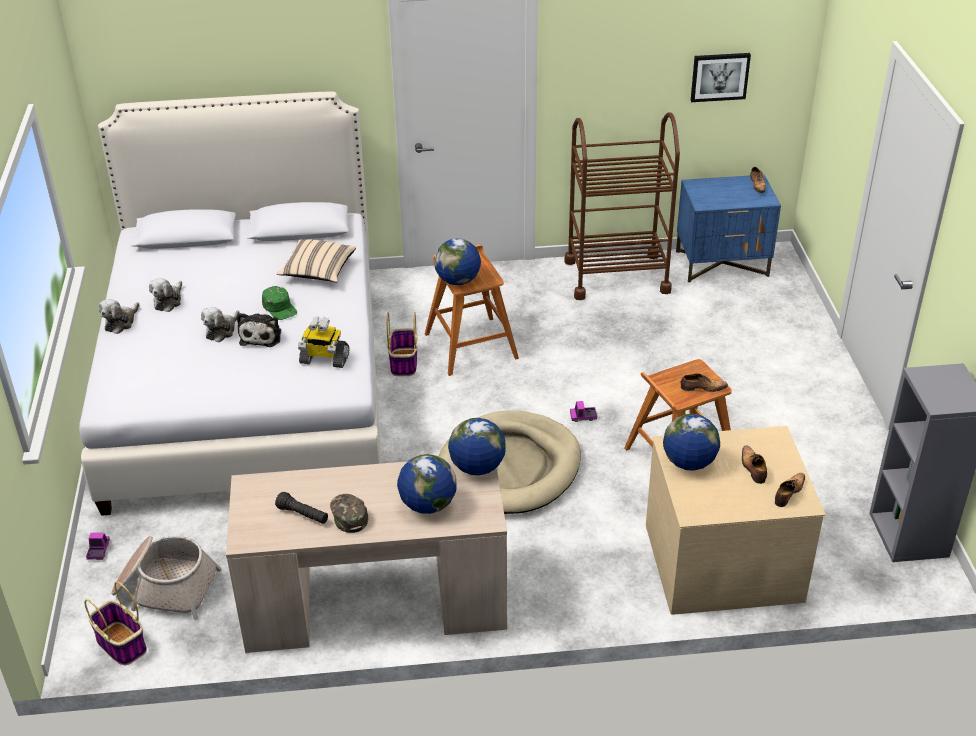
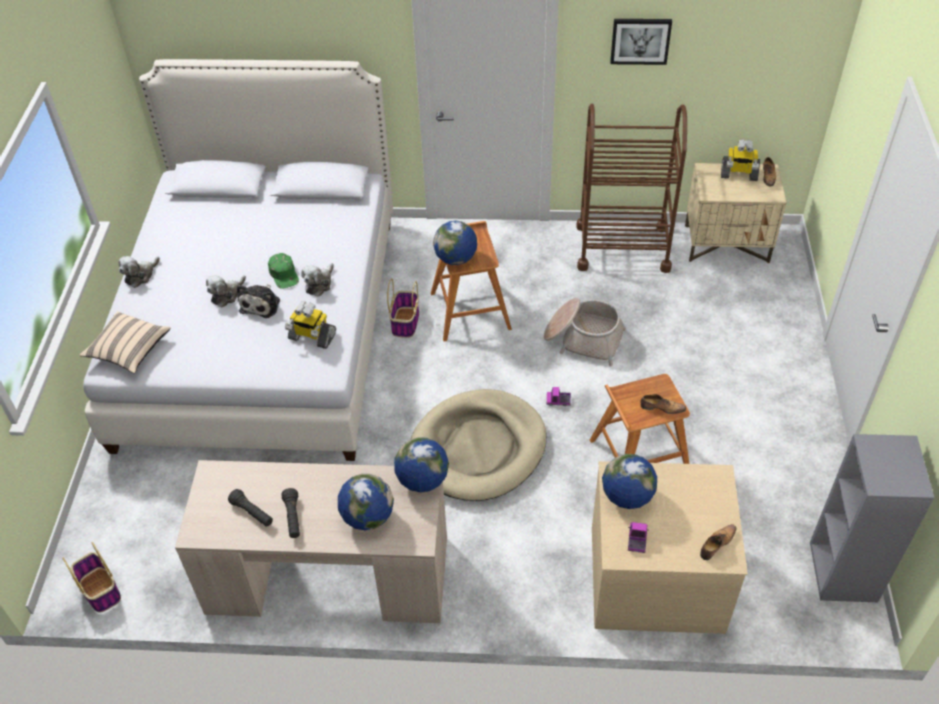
camera: 10 degrees right, 10 degrees up
toy truck [86,533,110,560] -> toy truck moved to [628,522,649,553]
basket [111,536,222,620] -> basket moved to [544,298,626,366]
plush toy [149,278,182,312] -> plush toy moved to [301,263,334,297]
beige pillow [276,239,356,282] -> beige pillow moved to [80,311,171,374]
green cap [330,494,368,533] -> black flashlight [281,488,300,538]
blue nightstand [676,175,781,283] -> beige nightstand [685,163,786,263]
picture [691,53,751,102] -> picture moved to [610,19,672,65]
shoe [742,446,767,484] -> none
none -> toy robot [721,139,760,181]

